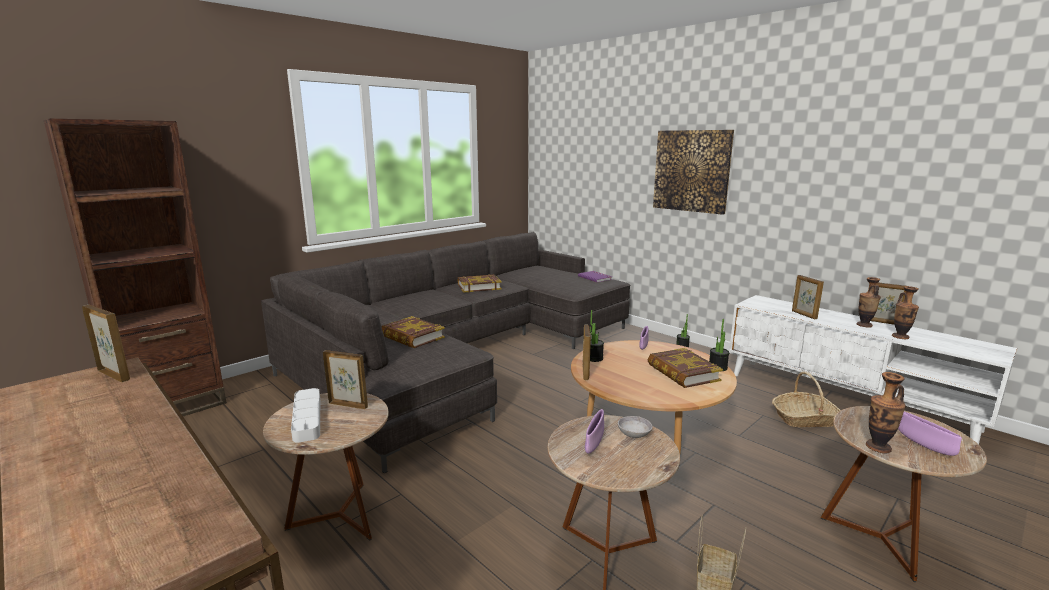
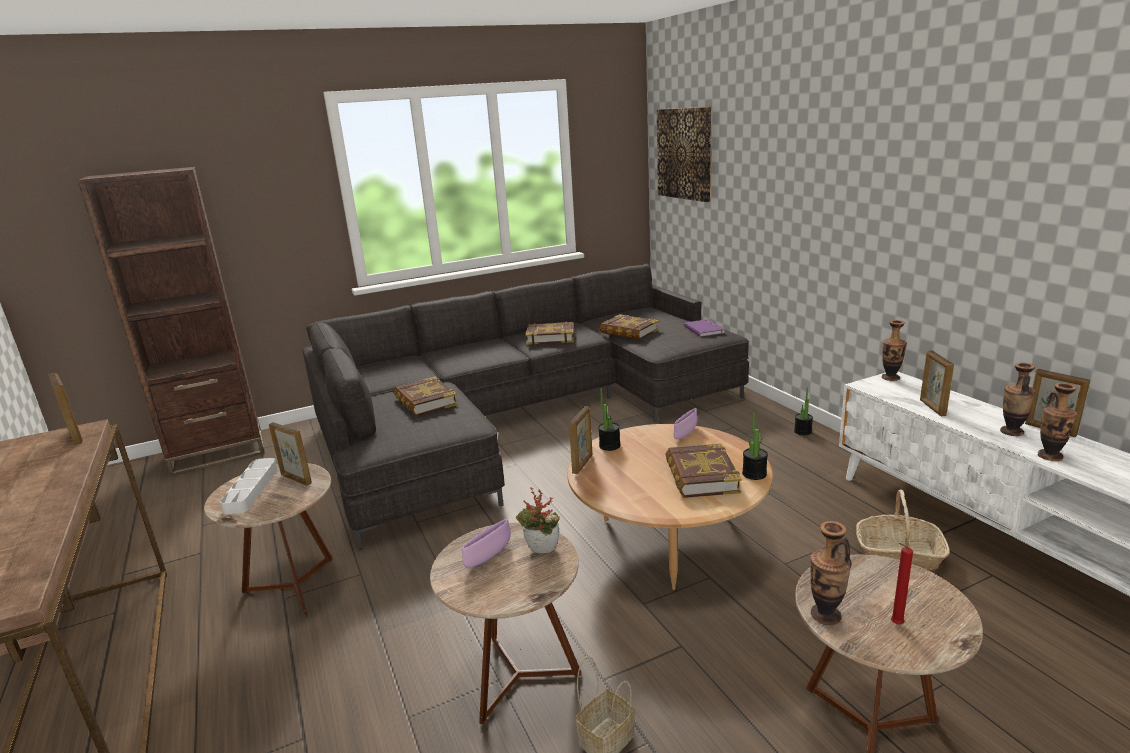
camera: 20 degrees right, 5 degrees up
grey bowl [618,416,653,438] -> potted plant [516,487,560,553]
picture [653,130,734,215] -> picture moved to [657,107,712,202]
purple bowl [898,412,962,456] -> red candle [891,543,913,624]
none -> book [600,314,659,340]
none -> vase [882,320,907,381]

